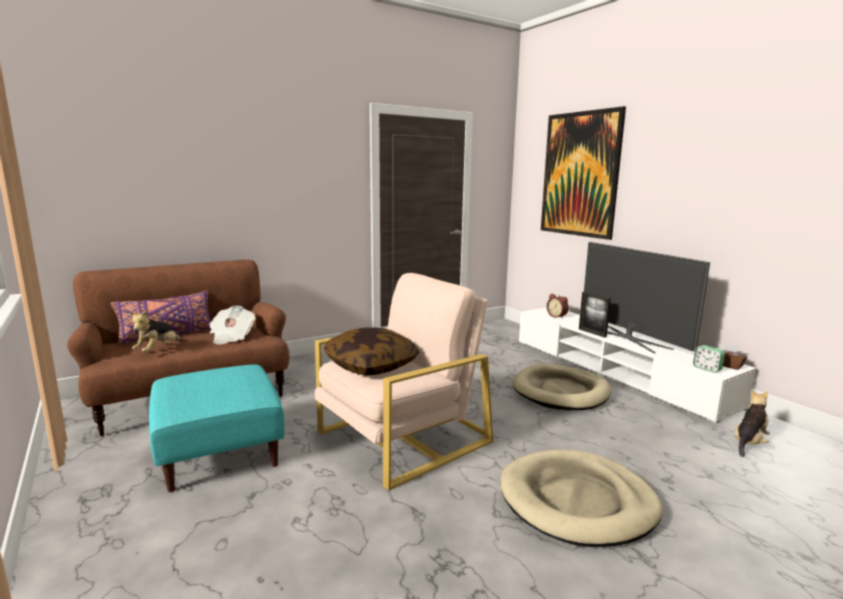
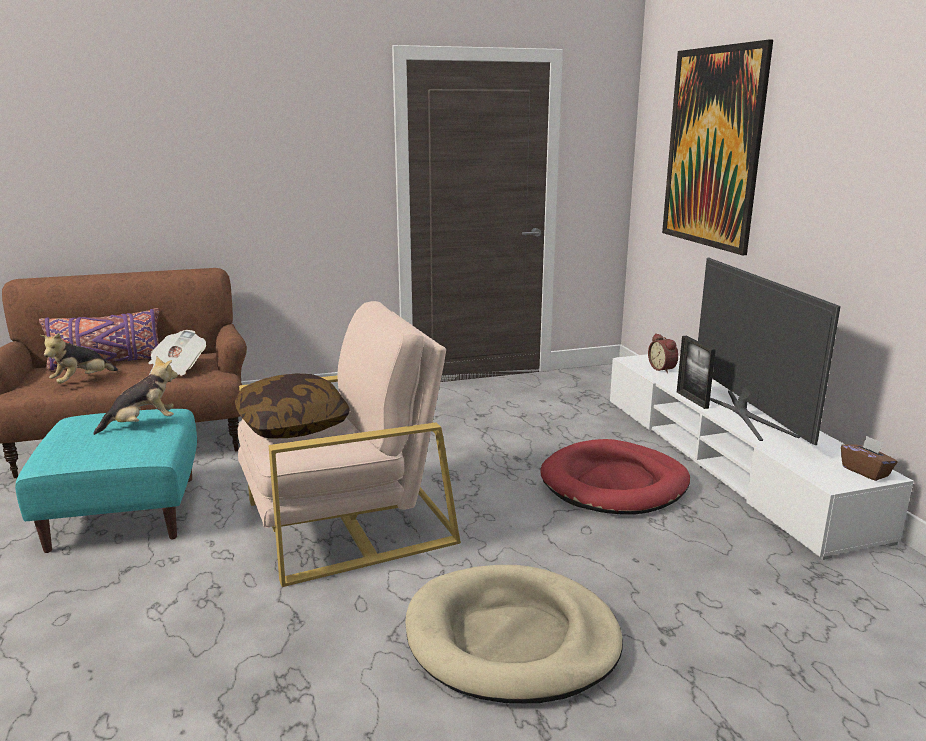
camera: 15 degrees right, 5 degrees up
beige dog bed [512,363,611,410] -> red dog bed [540,439,690,514]
alarm clock [693,345,725,373] -> none
plush toy [734,390,770,457] -> plush toy moved to [93,356,178,435]

